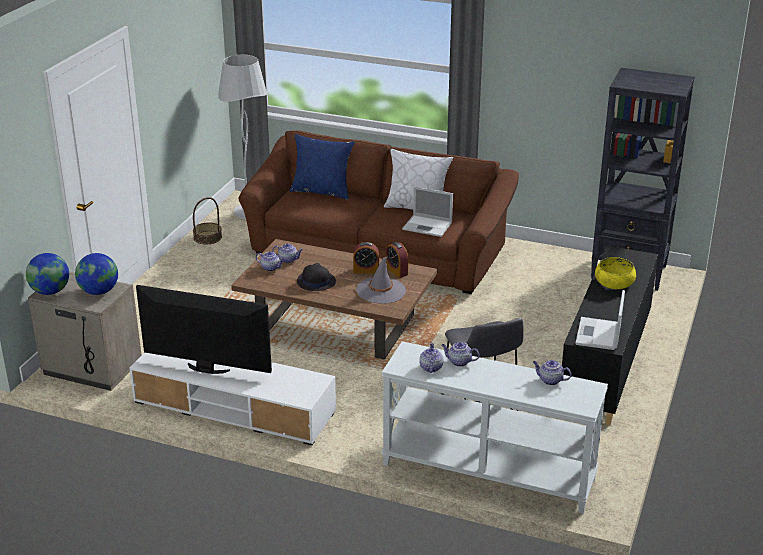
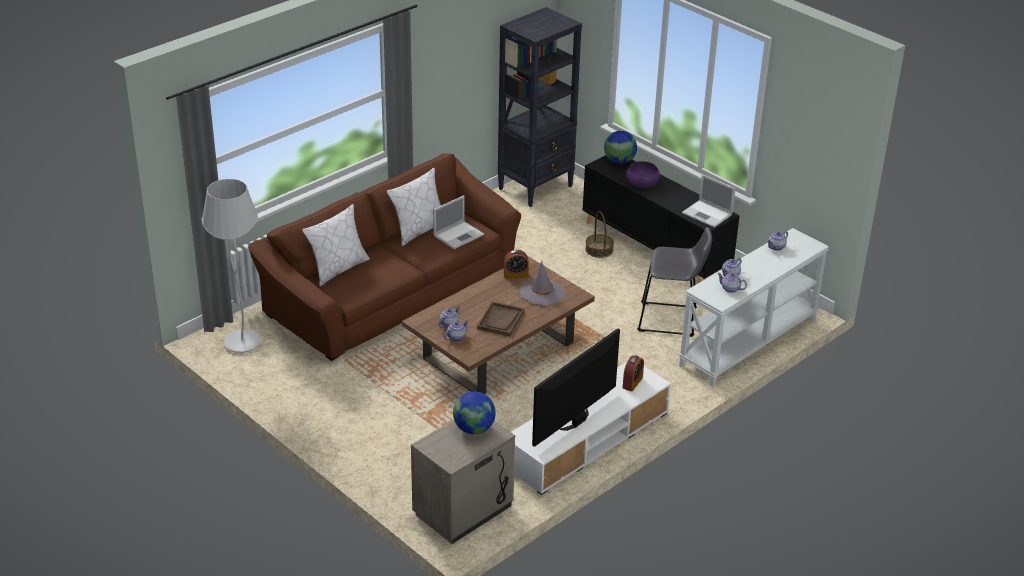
camera: 65 degrees left, 5 degrees up
globe [26,253,69,295] -> globe moved to [604,131,637,164]
basket [193,197,222,244] -> basket moved to [585,211,614,258]
blue pillow [289,134,355,200] -> white pillow [302,204,370,286]
black hat [297,263,336,291] -> brown tray [477,301,524,336]
alarm clock [353,242,379,274] -> alarm clock moved to [623,355,644,392]
yellow bowl [595,257,636,289] -> purple bowl [626,161,660,188]

